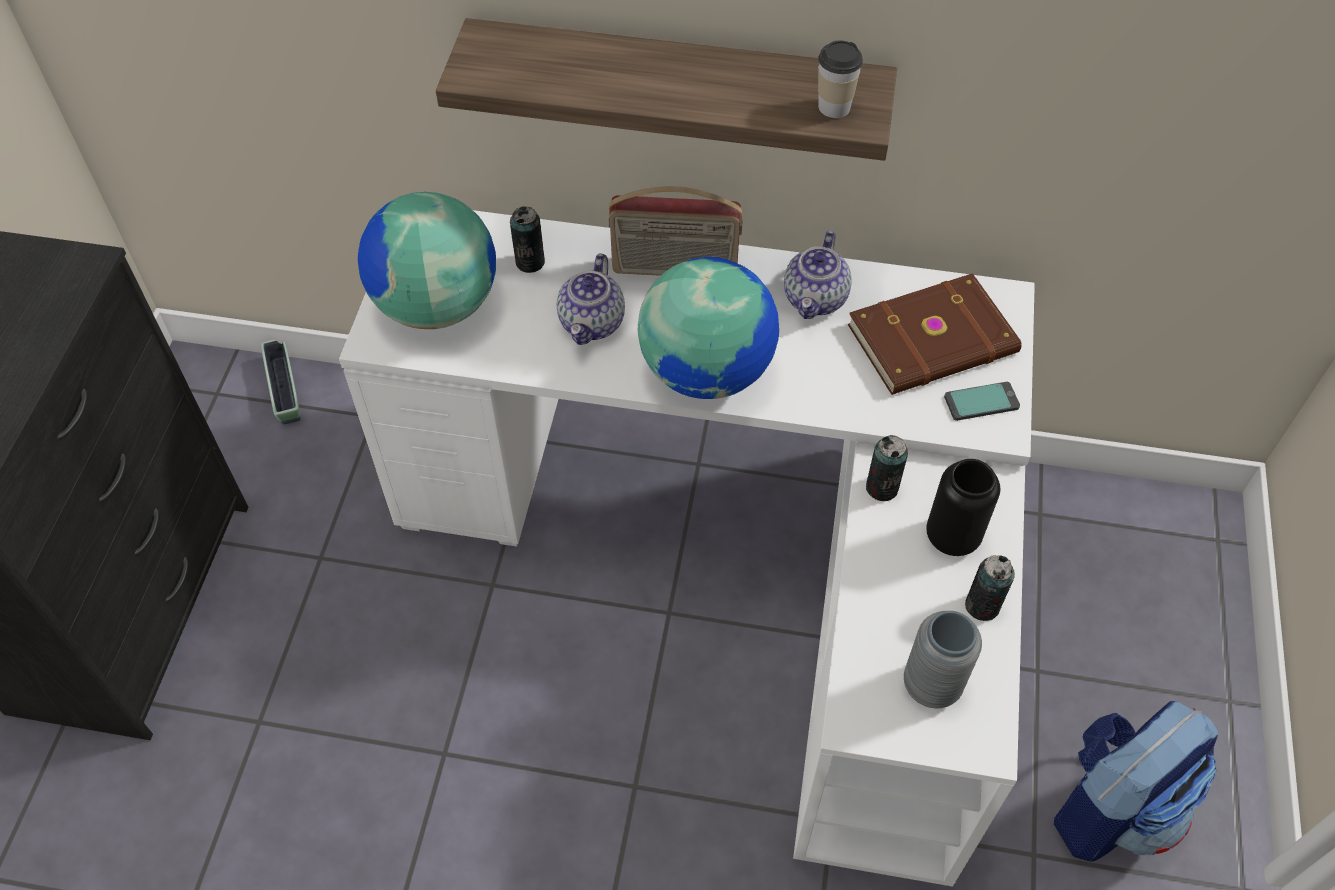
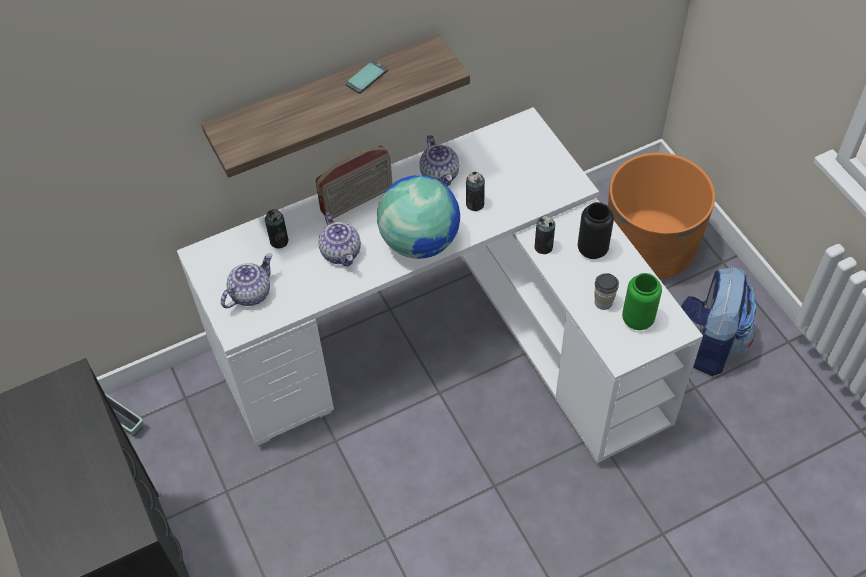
camera: 35 degrees left, 0 degrees up
globe [358,192,496,329] -> teapot [221,253,272,308]
cup [818,40,863,118] -> cup moved to [594,273,619,310]
brown book [848,273,1021,395] -> none
grey vase [904,611,982,709] -> green vase [622,273,662,330]
phone [944,382,1020,421] -> phone moved to [345,60,388,94]
can [965,555,1015,621] -> can moved to [466,172,485,211]
none -> orange planter [608,153,715,279]

